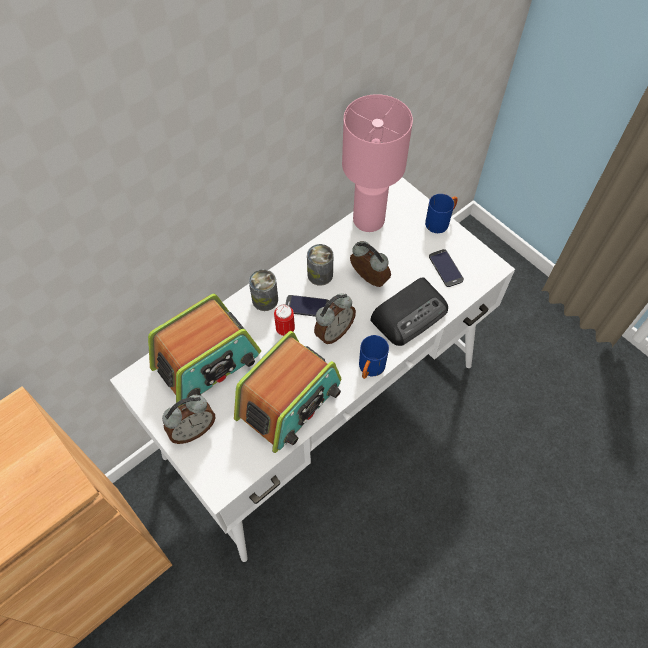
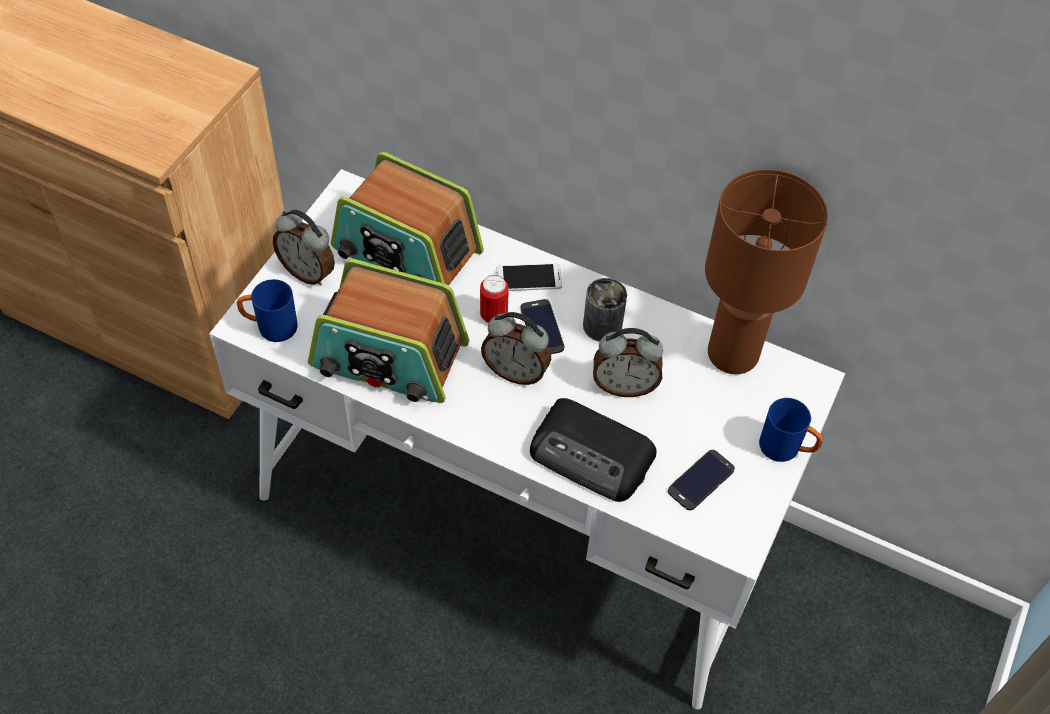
camera: 65 degrees right, 5 degrees down
can [249,269,278,311] -> phone [496,263,562,291]
pink table lamp [342,94,413,232] -> brown table lamp [705,169,828,374]
alarm clock [350,241,391,287] -> alarm clock turned 75 degrees clockwise [593,328,663,397]
blue mug [359,335,389,379] -> blue mug moved to [237,279,298,342]

